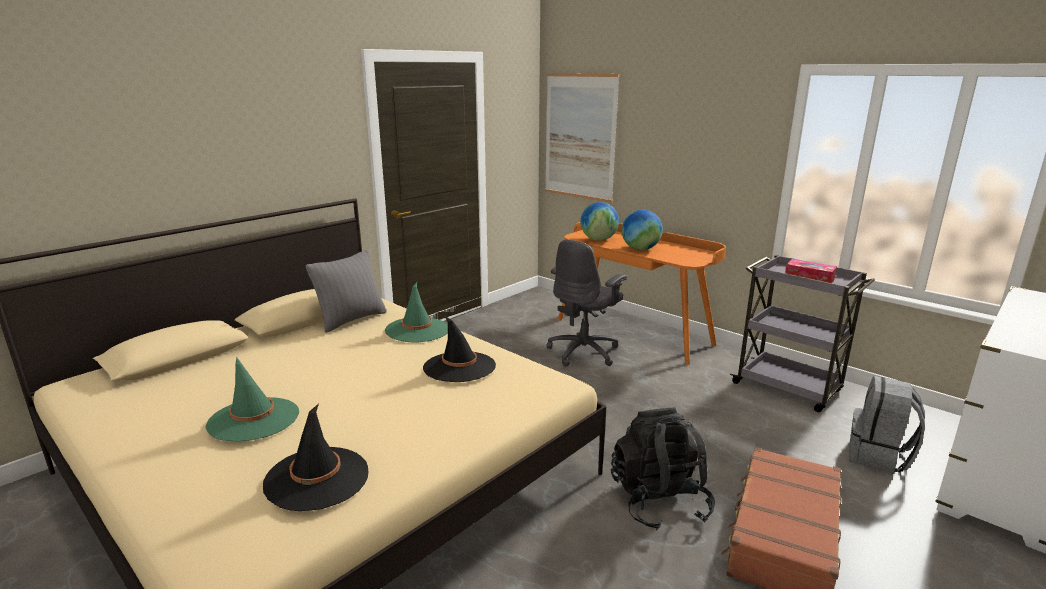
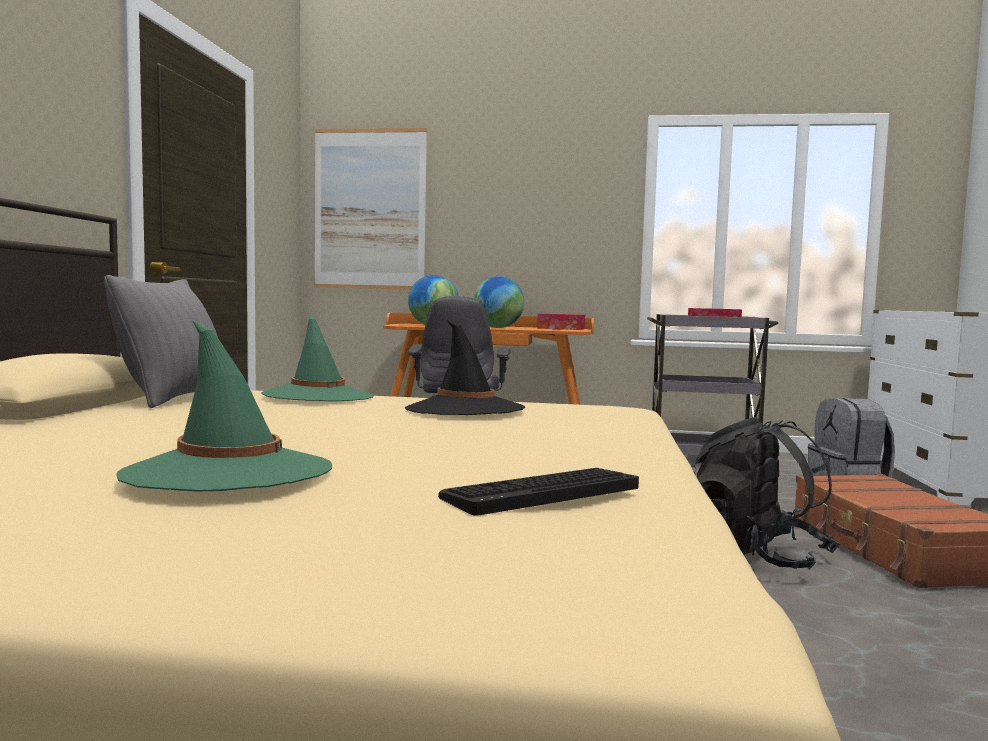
camera: 35 degrees left, 15 degrees down
black hat [263,404,368,511] -> keyboard [438,468,639,515]
none -> tissue box [537,313,585,330]

